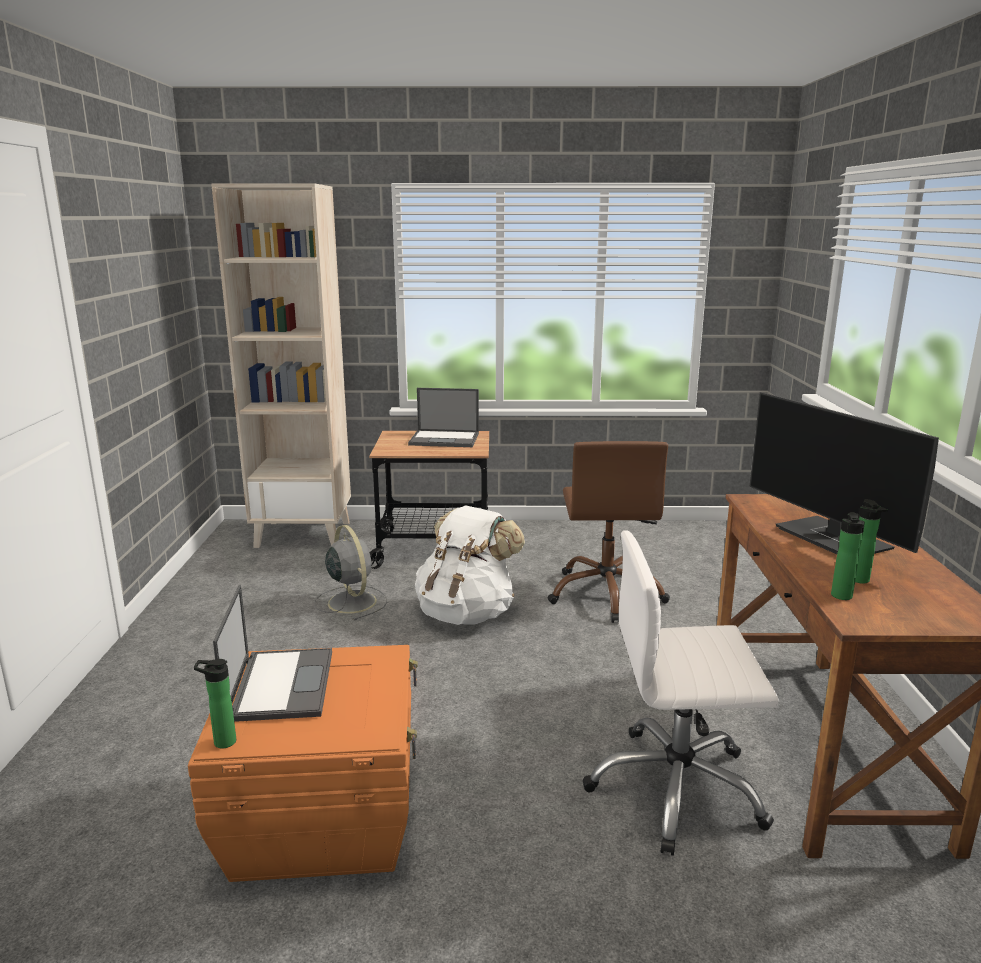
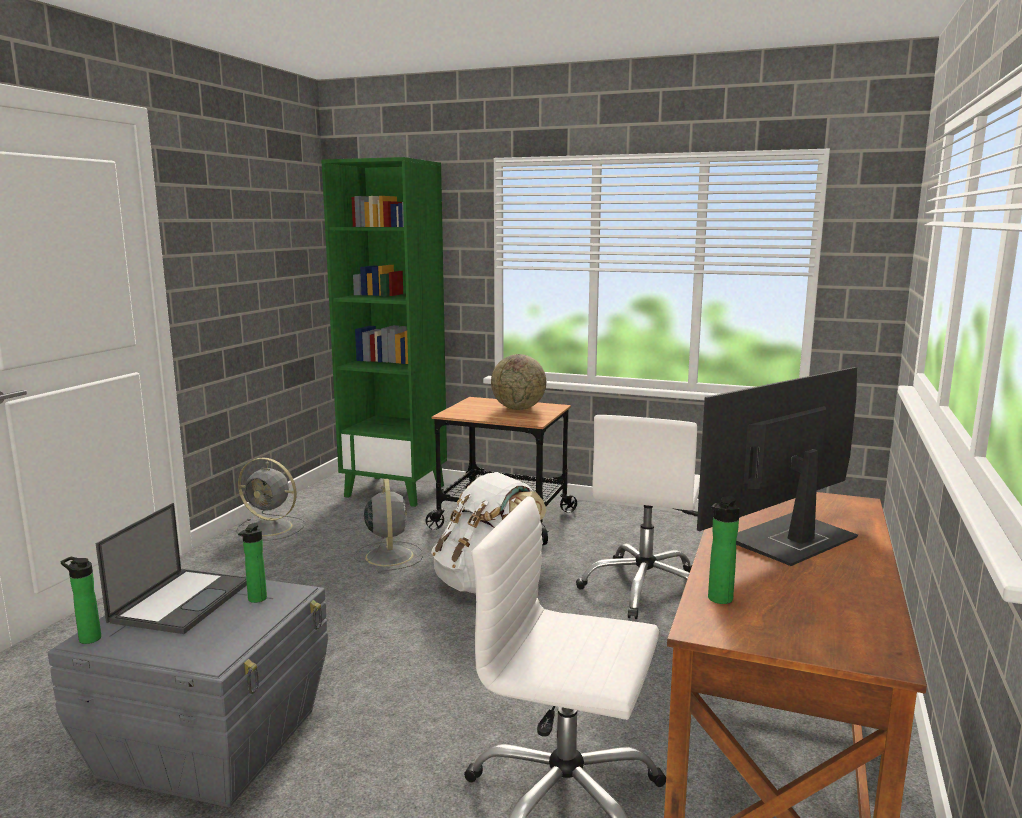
camera: 20 degrees right, 5 degrees down
orange storage box [188,645,418,882] -> grey storage box [48,569,328,807]
beige bookcase [211,183,351,548] -> green bookcase [321,157,447,507]
laptop [408,388,479,447] -> globe [491,354,546,410]
brown office chair [548,441,670,623] -> white office chair [576,415,700,619]
monitor [749,392,939,554] -> monitor turned 60 degrees clockwise [697,367,858,566]
bottle [855,499,888,583] -> bottle moved to [238,523,267,603]
none -> grey fan [236,458,305,541]

